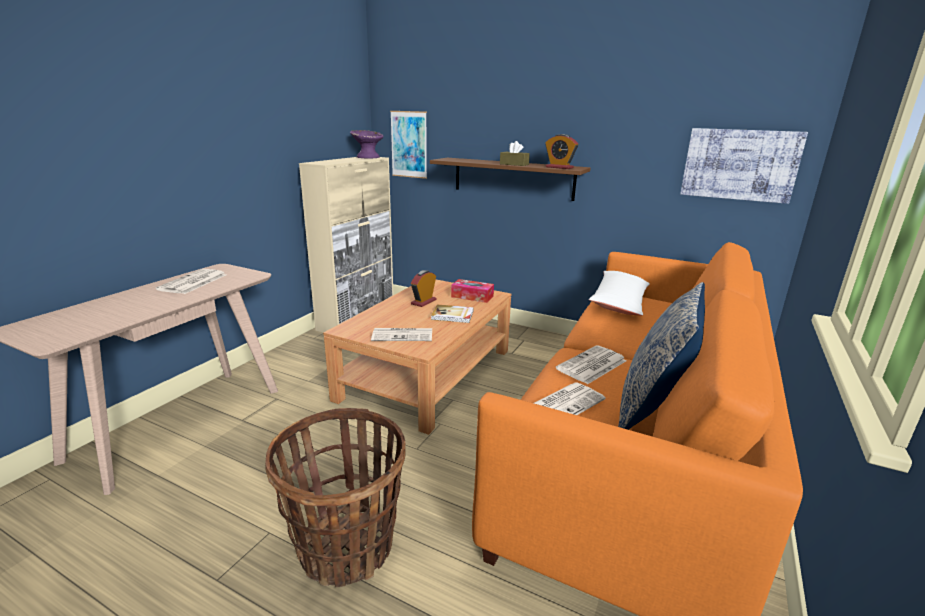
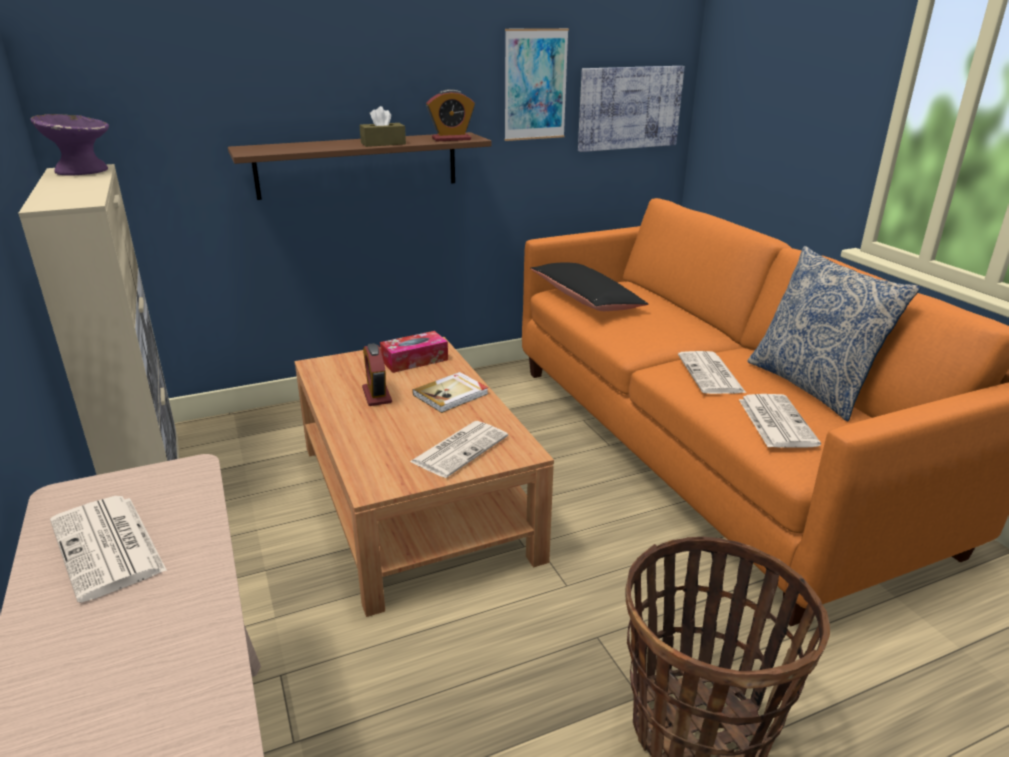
camera: 50 degrees left, 5 degrees up
picture [390,111,427,179] -> picture moved to [504,28,569,141]
white pillow [589,271,650,316] -> black pillow [530,263,648,311]

